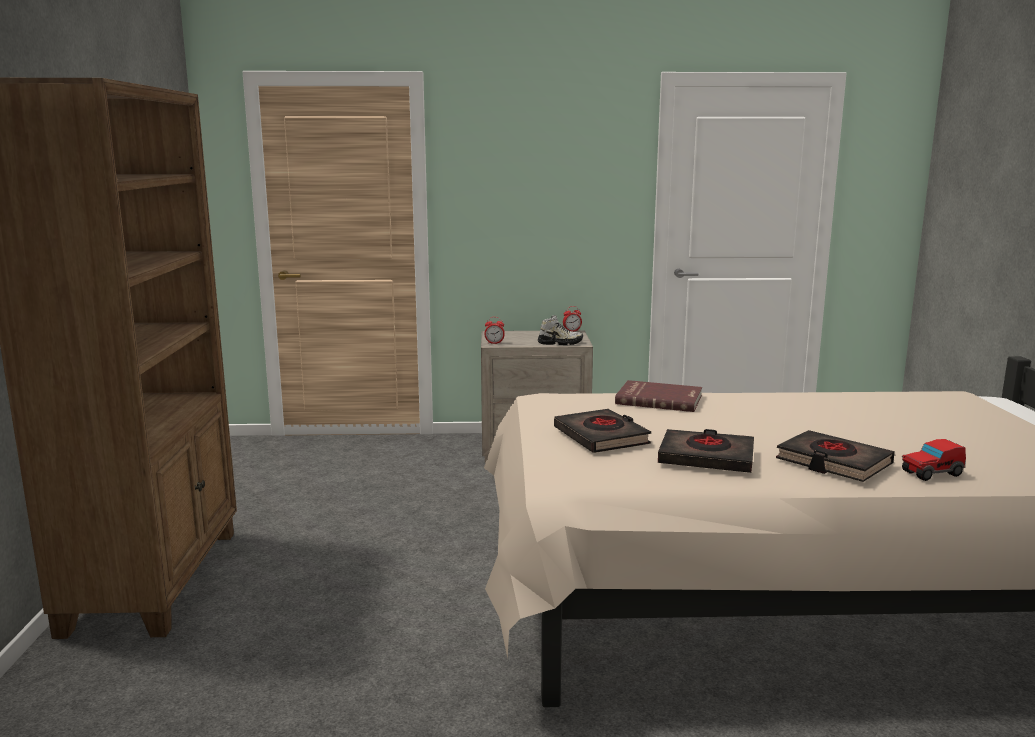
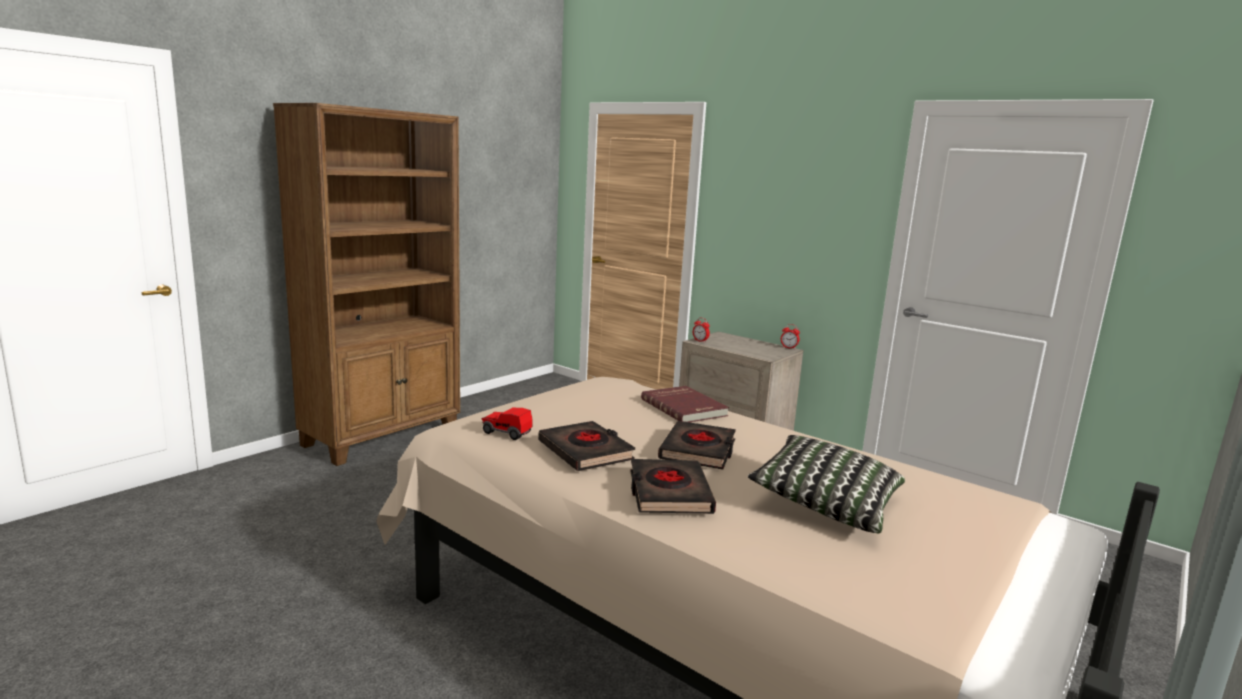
camera: 40 degrees right, 0 degrees up
shoe [538,315,583,345] -> none
black book [554,409,651,453] -> black book moved to [658,421,736,470]
toy car [902,439,966,481] -> toy car moved to [482,407,533,440]
none -> pillow [748,435,905,533]

